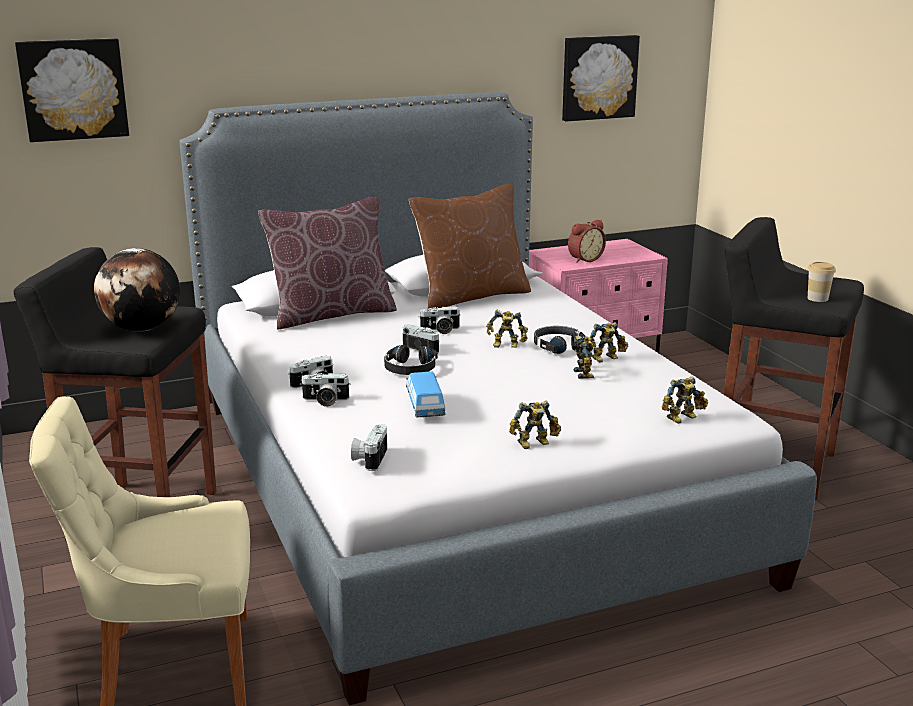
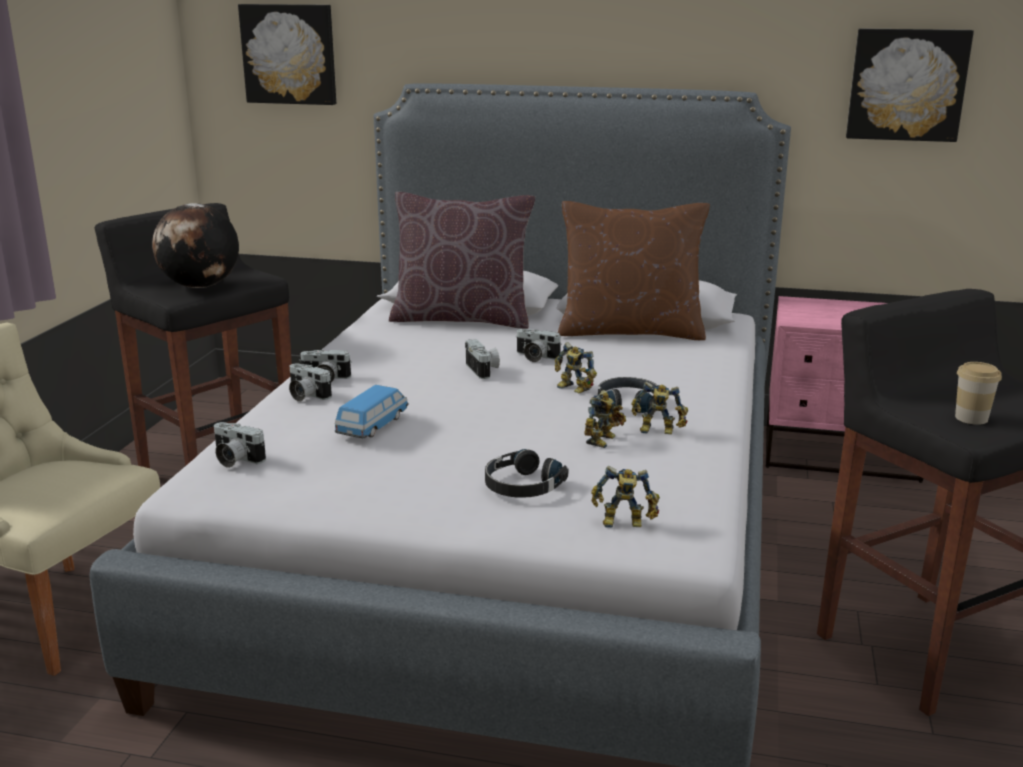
camera: 35 degrees right, 0 degrees up
camera [351,424,387,471] -> camera turned 105 degrees counterclockwise [214,422,266,468]
black headphones [384,345,438,375] -> black headphones moved to [485,449,568,498]
toy robot [509,400,561,449] -> none
alarm clock [568,220,606,263] -> none

